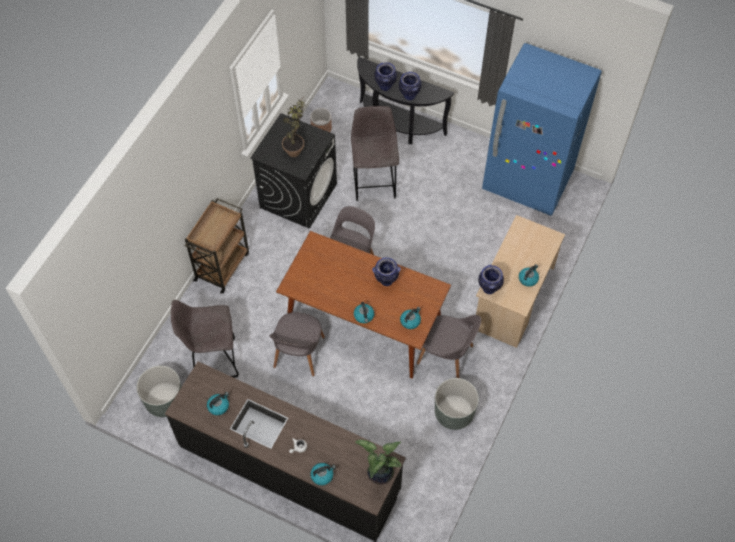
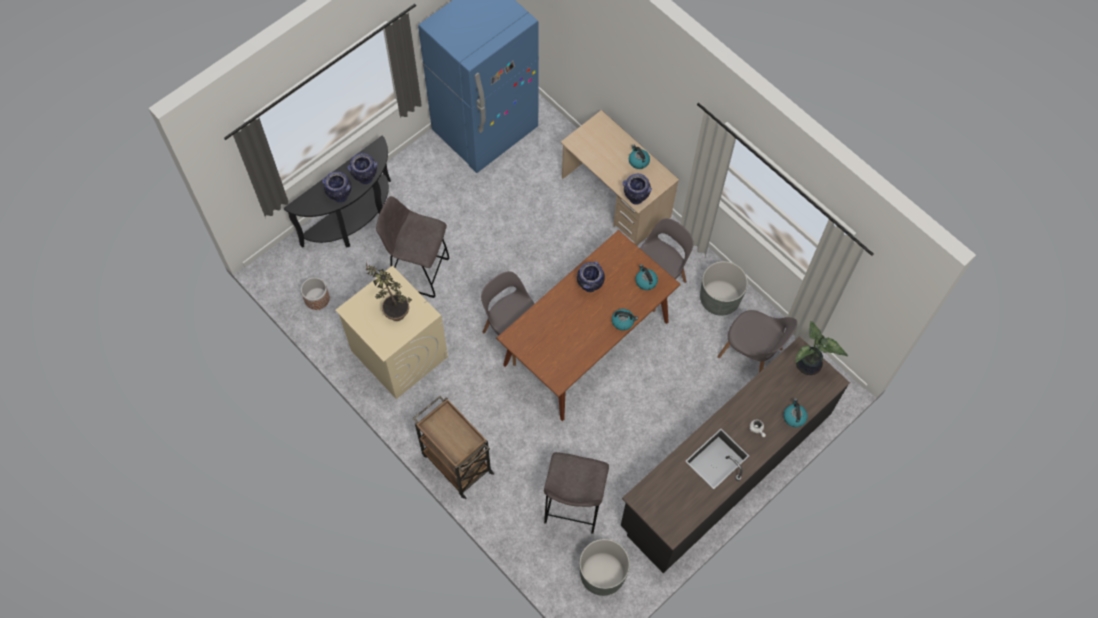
camera: 70 degrees left, 5 degrees up
kettle [207,392,229,415] -> none
black washing machine [250,113,337,229] -> beige washing machine [335,266,448,399]
grey chair [270,312,325,376] -> grey chair moved to [717,310,797,373]

